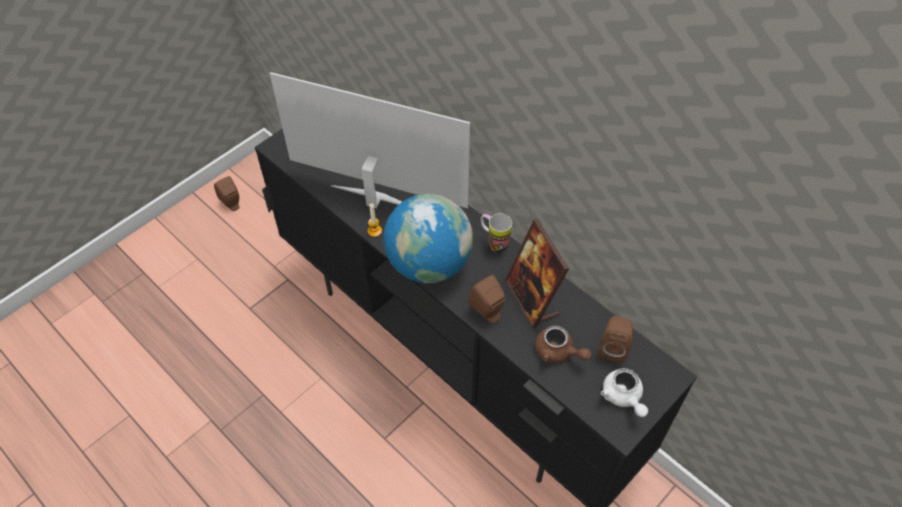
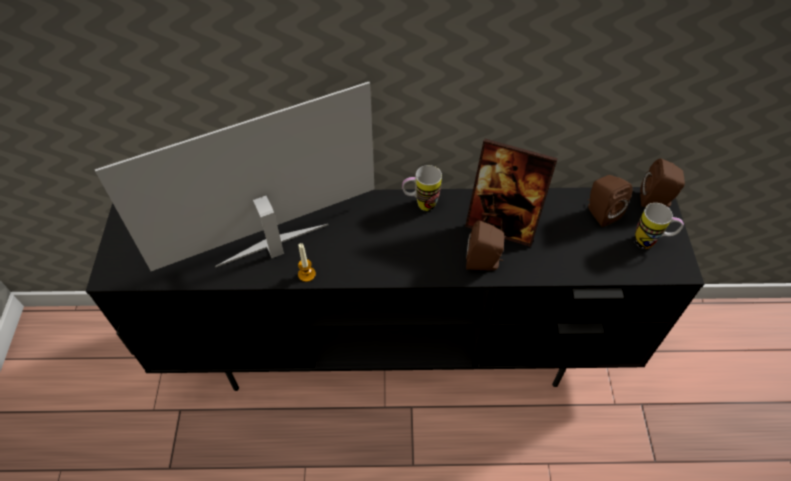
camera: 45 degrees left, 0 degrees up
brown speaker [214,176,239,211] -> brown speaker moved to [640,159,685,207]
globe [383,194,473,283] -> none
brown teapot [535,326,592,363] -> none
white teapot [601,368,648,417] -> mug [634,203,684,249]

